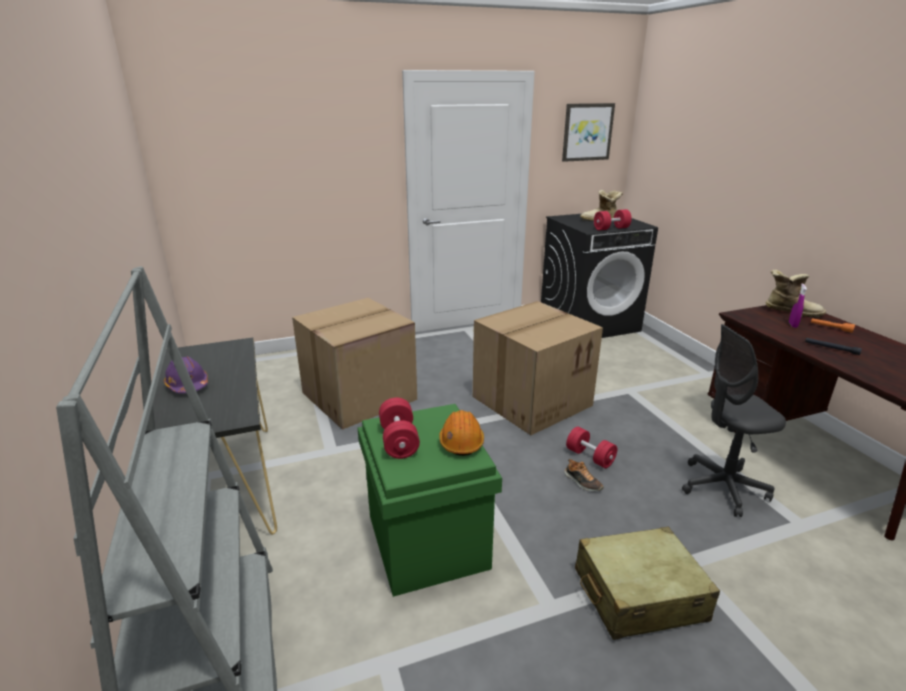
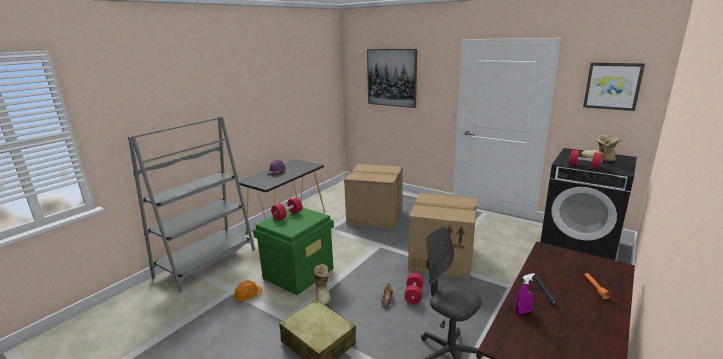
camera: 55 degrees right, 5 degrees down
orange hard hat [439,410,484,456] -> orange hard hat moved to [233,281,263,302]
boot [765,269,826,318] -> boot moved to [314,264,332,306]
purple spray bottle [789,284,807,328] -> purple spray bottle moved to [516,273,535,315]
none -> picture [367,49,417,108]

